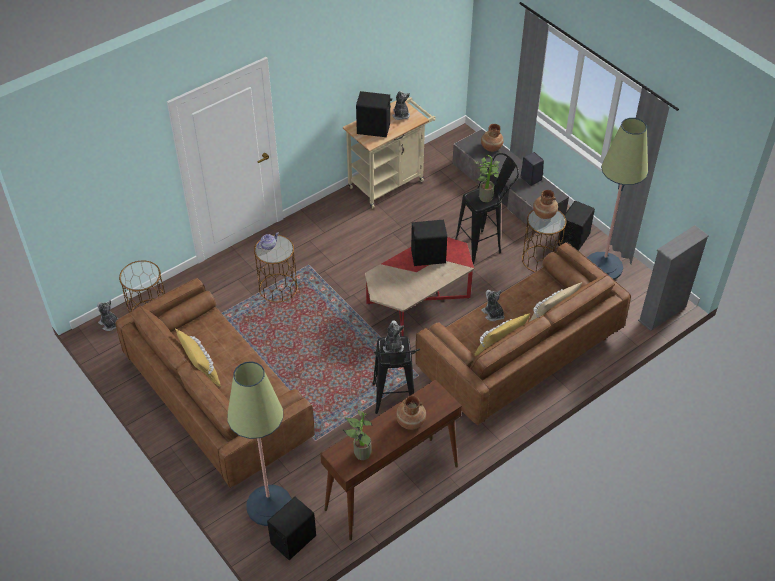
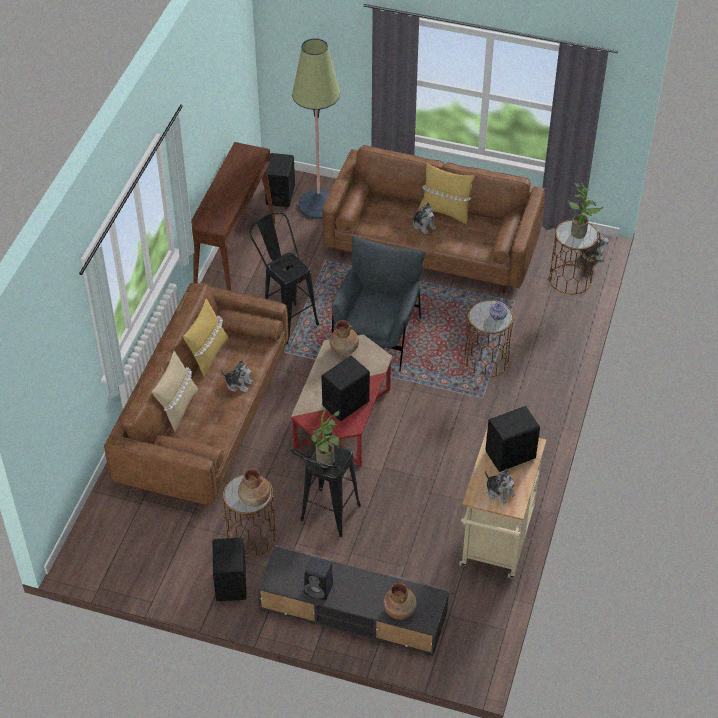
camera: 145 degrees right, 0 degrees up
potted plant [342,410,373,460] -> potted plant moved to [567,182,603,239]
plush toy [383,320,404,352] -> plush toy moved to [413,203,436,234]
brown vase [396,396,426,430] -> brown vase moved to [330,320,359,355]
floor lamp [587,118,648,280] -> none
grey bookcase [638,225,709,331] -> none
none -> grey armchair [332,236,426,371]

